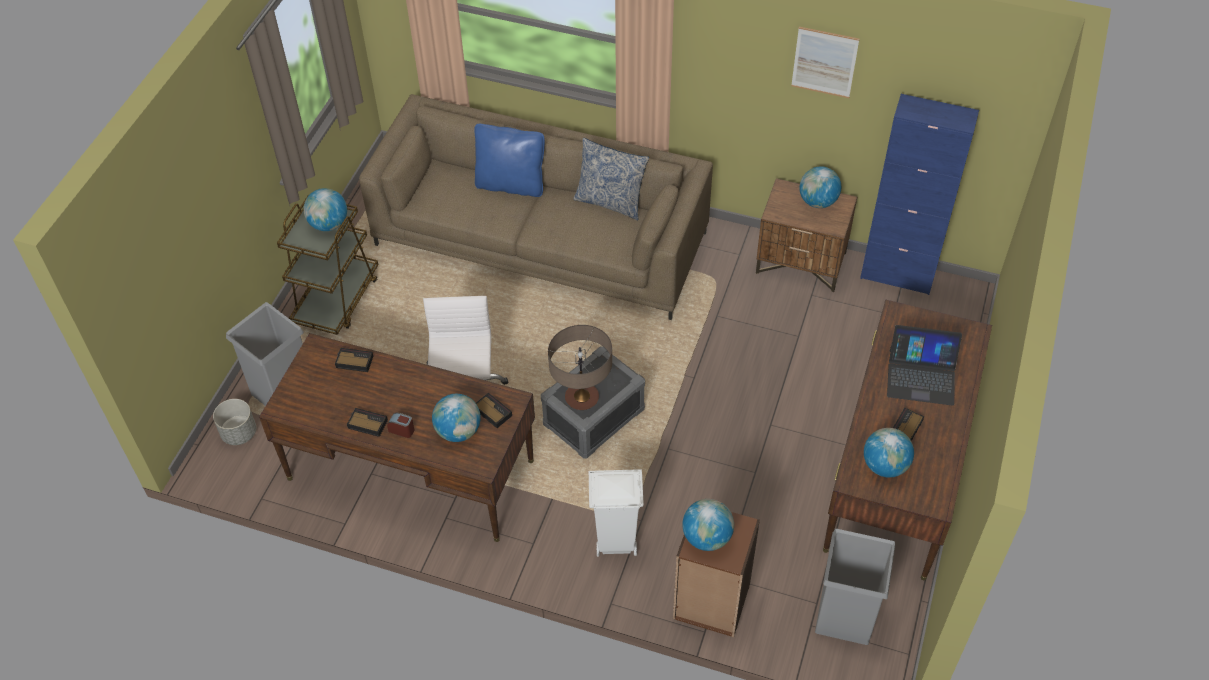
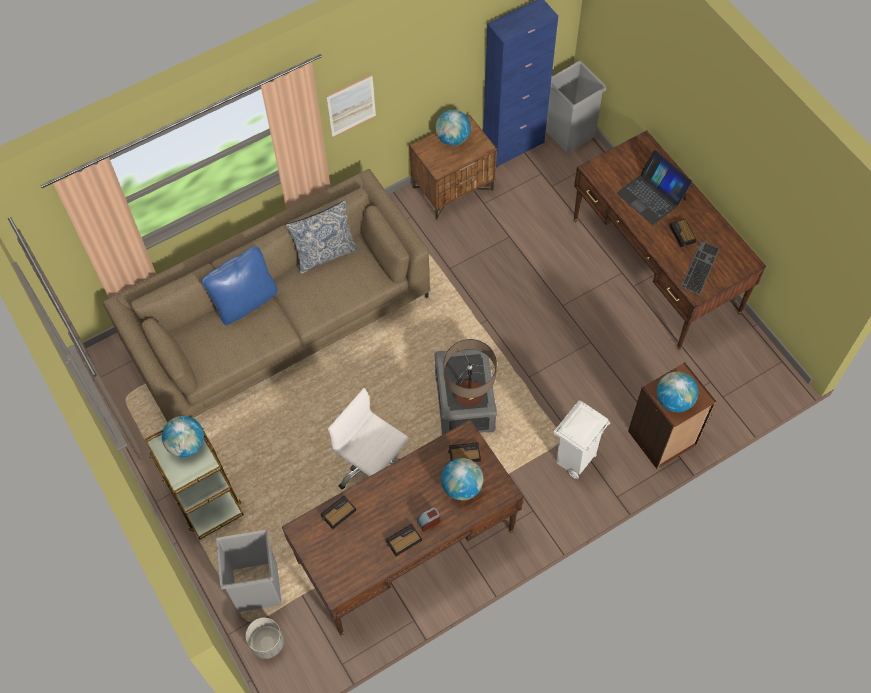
camera: 50 degrees left, 10 degrees up
picture [791,27,859,98] -> picture moved to [326,74,376,138]
grey trash can [815,529,895,645] -> grey trash can moved to [546,61,606,153]
globe [864,428,914,477] -> keyboard [681,241,720,295]
laptop [887,325,962,406] -> laptop turned 90 degrees clockwise [617,150,693,225]

